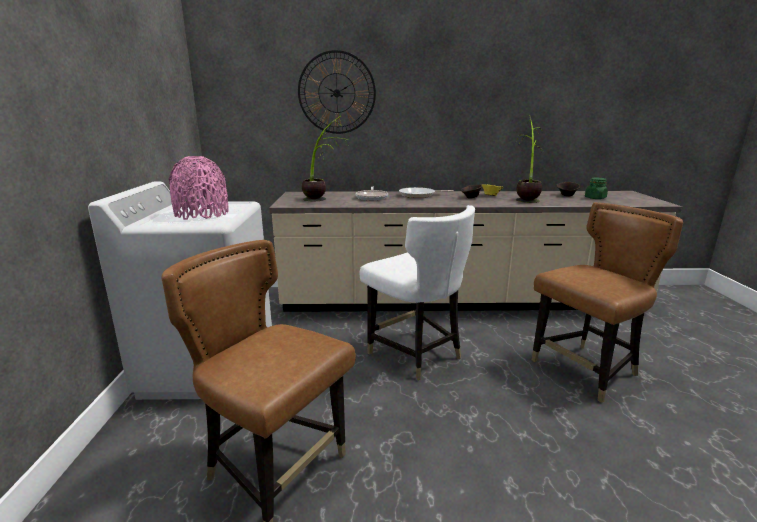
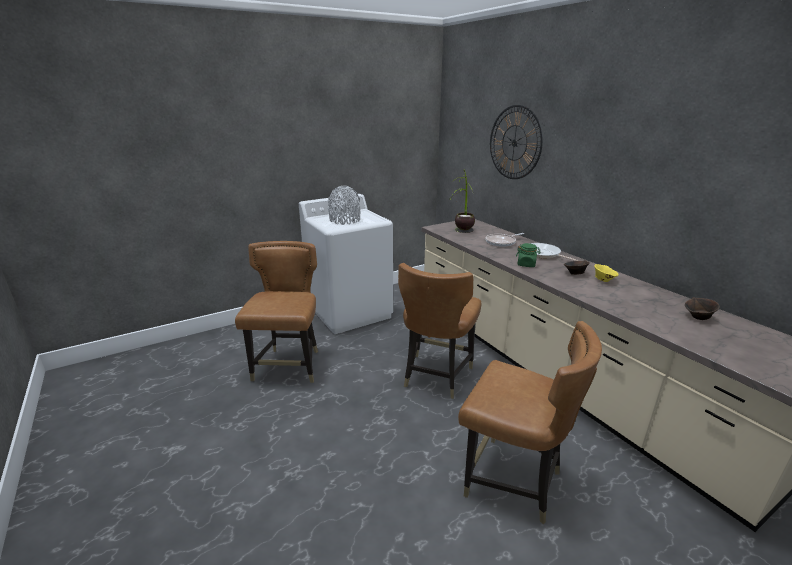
camera: 60 degrees right, 5 degrees up
pink vase [169,156,229,220] -> grey vase [328,186,360,225]
white chair [359,205,475,380] -> brown chair [398,263,481,399]
potted plant [516,115,544,203] -> none
green jar [585,178,608,199] -> green jar moved to [516,243,541,267]

